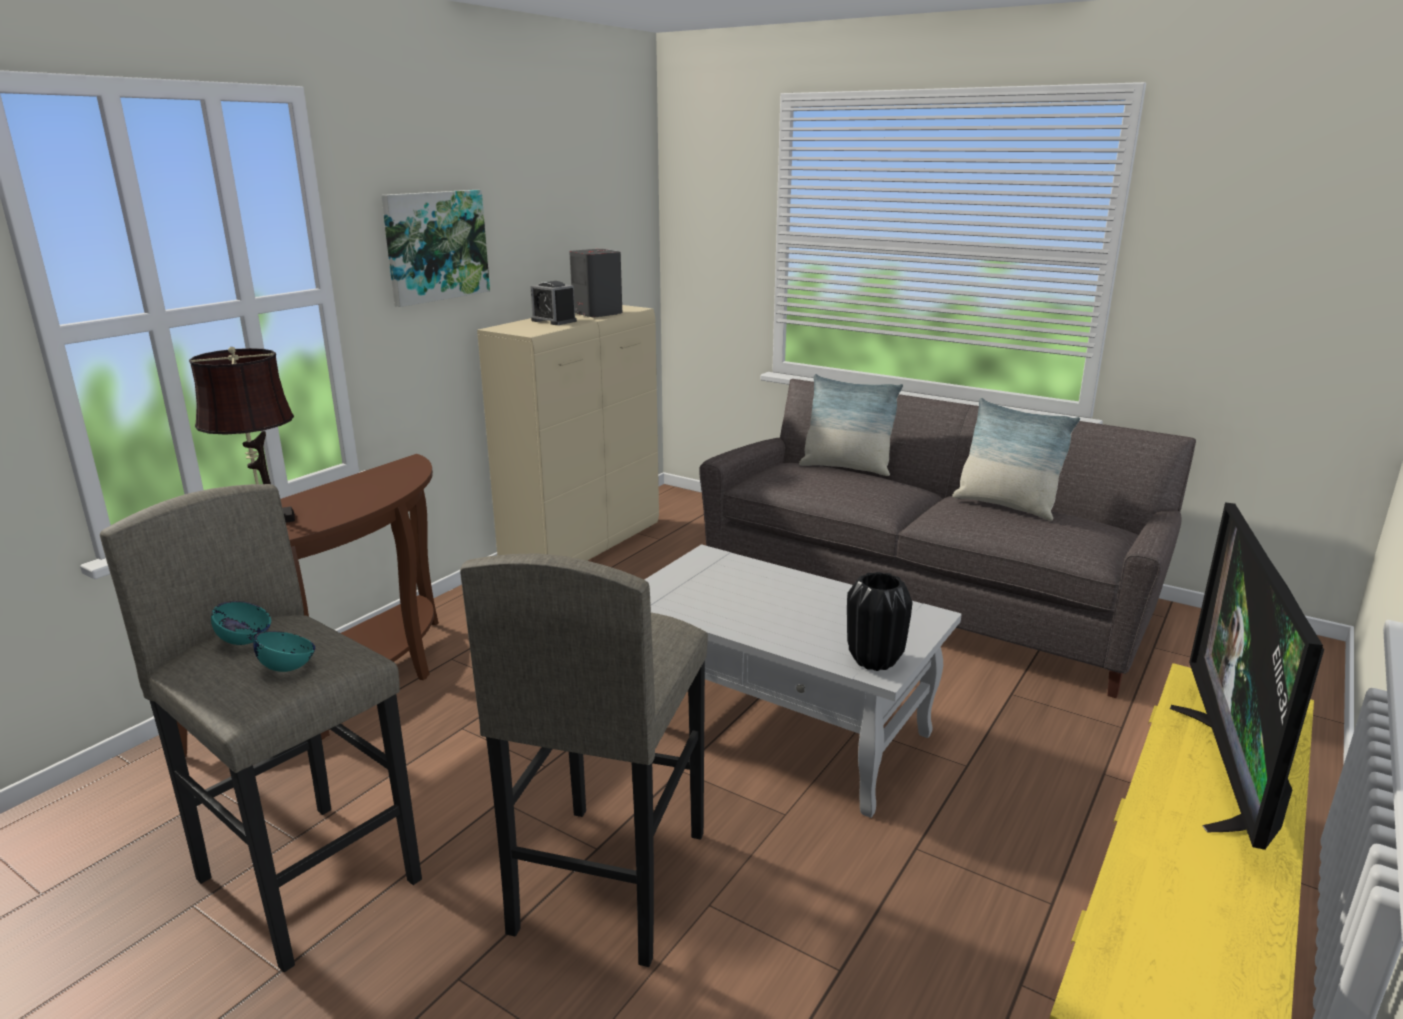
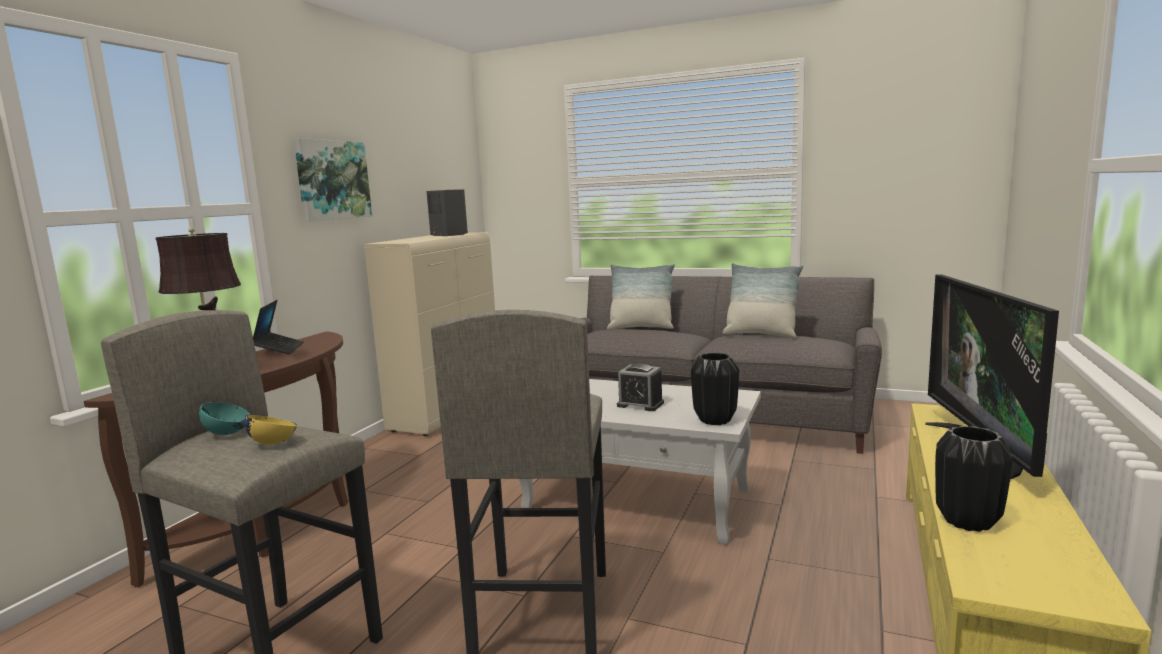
camera: 10 degrees left, 10 degrees down
turquoise bowl [253,631,315,672] -> yellow bowl [245,415,297,445]
alarm clock [530,281,577,325] -> alarm clock moved to [617,364,664,411]
none -> laptop [253,300,304,354]
none -> black vase [935,426,1013,532]

